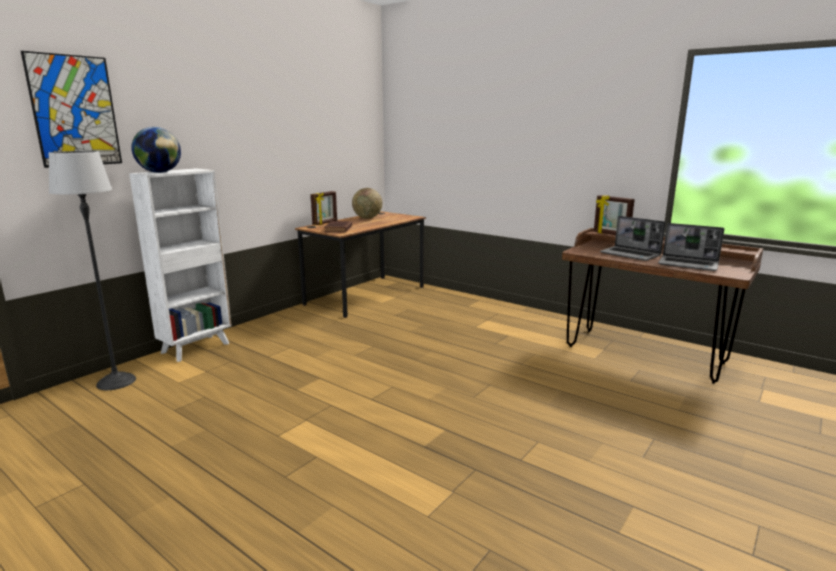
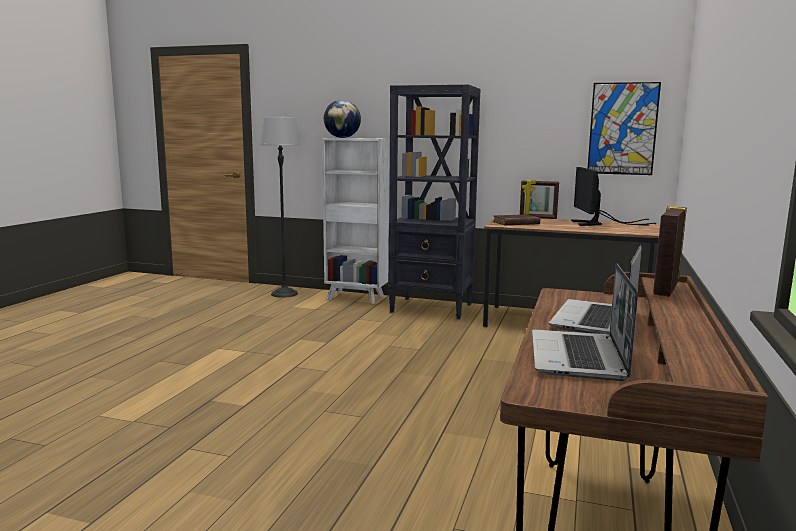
camera: 70 degrees right, 5 degrees down
picture [21,51,122,168] -> picture moved to [587,82,661,175]
globe [352,188,382,219] -> monitor [571,167,656,226]
none -> black bookcase [388,84,480,319]

